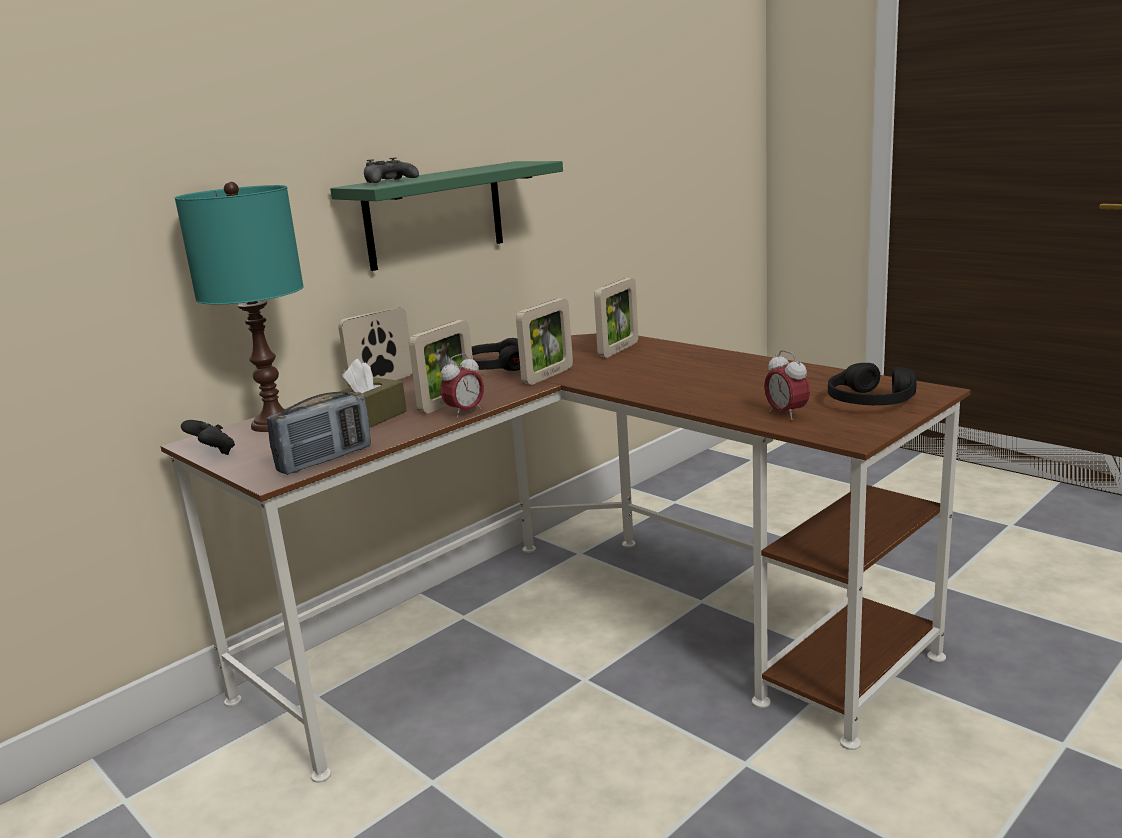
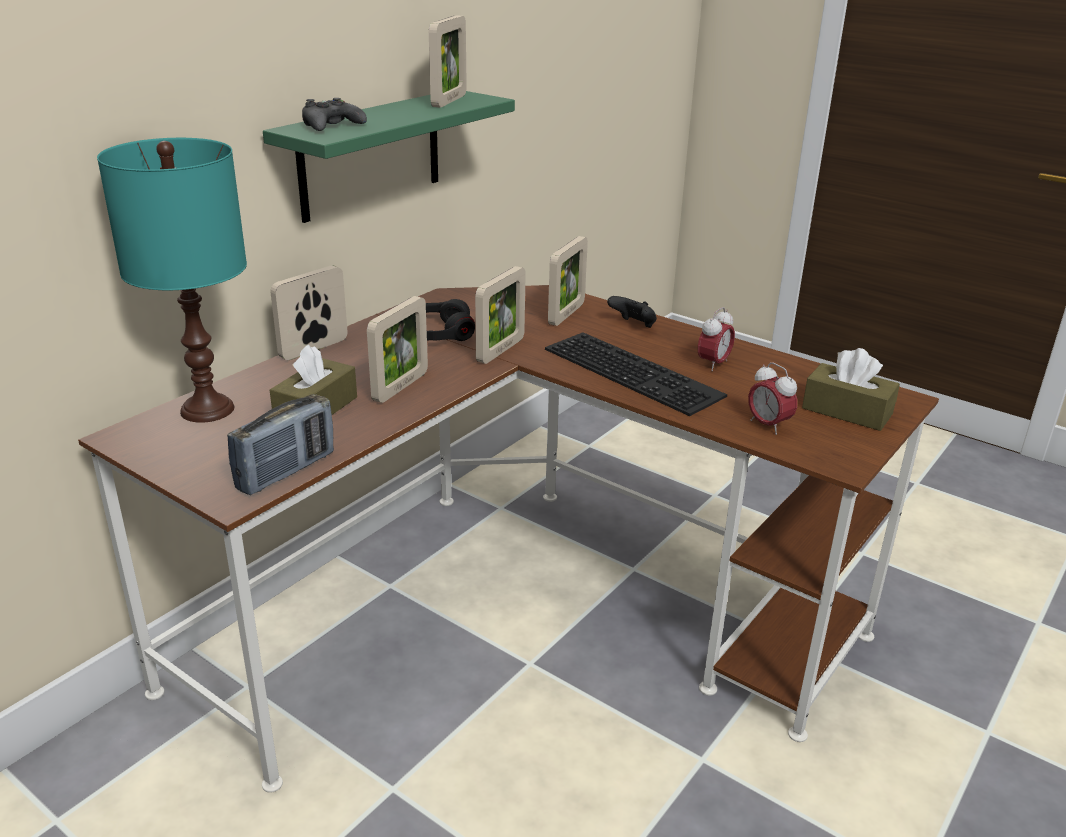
camera: 10 degrees left, 10 degrees up
black game controller [181,420,235,455] -> black game controller moved to [607,296,657,328]
alarm clock [440,353,484,418] -> alarm clock moved to [698,307,735,371]
black headphones [828,363,917,405] -> brown tissue box [802,348,900,431]
none -> picture frame [429,15,467,108]
none -> keyboard [545,332,727,416]

